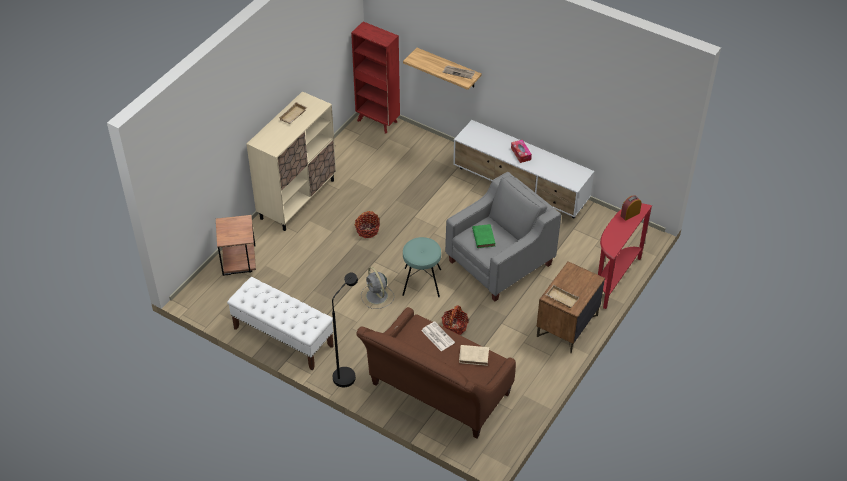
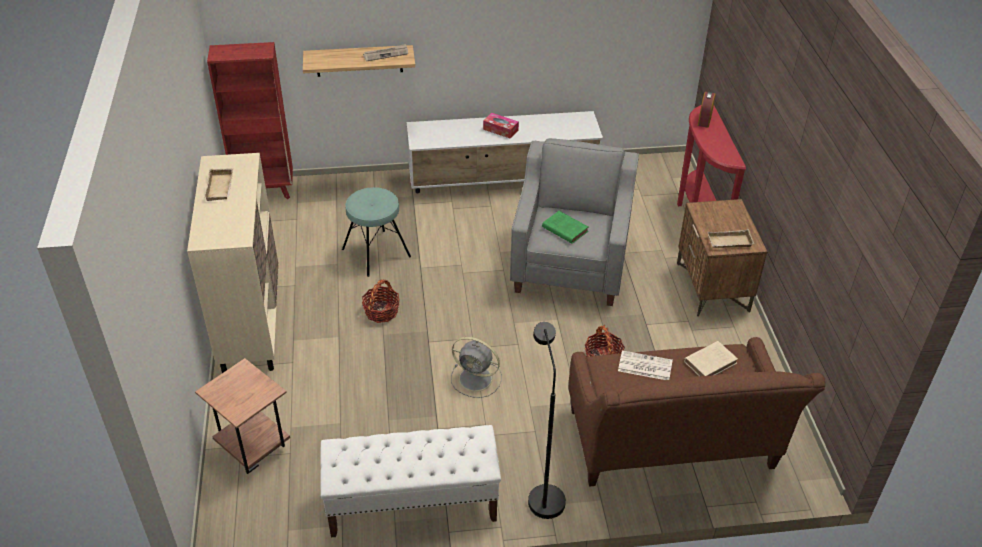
camera: 40 degrees left, 5 degrees down
turquoise stool [402,237,441,297] -> turquoise stool moved to [342,187,411,277]

